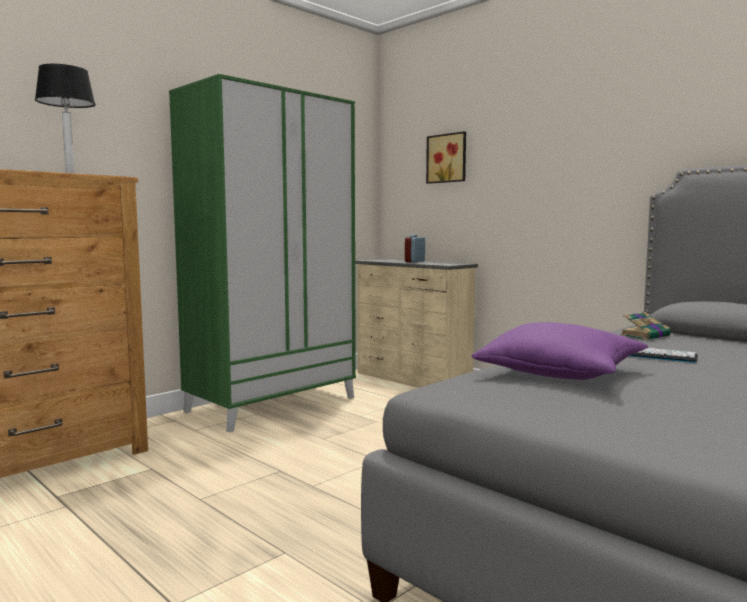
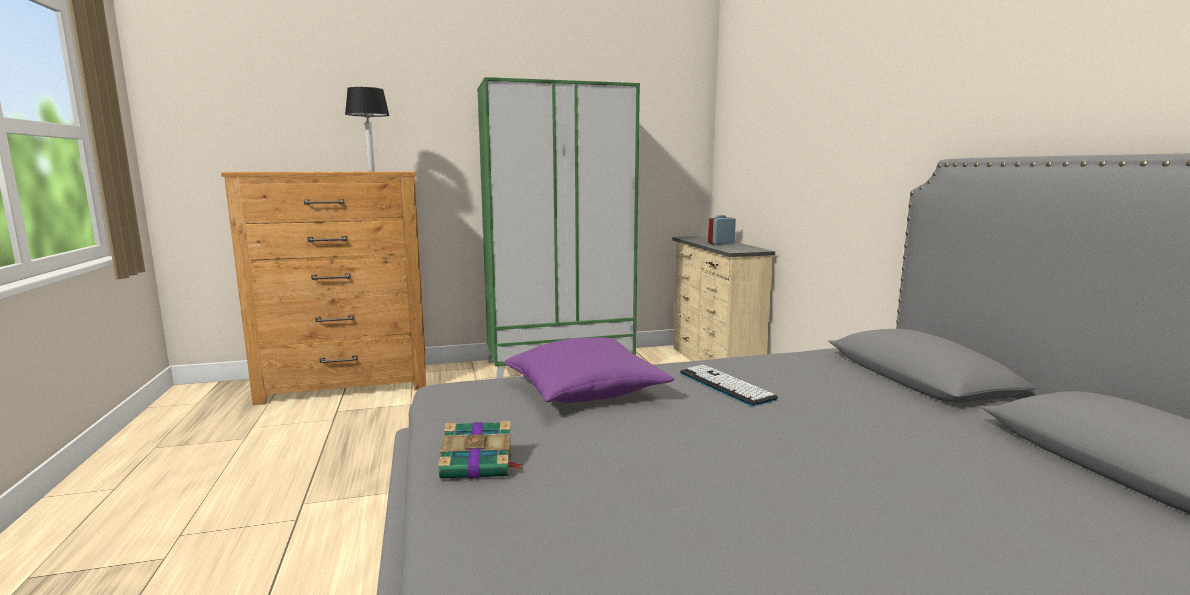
camera: 30 degrees right, 5 degrees up
picture [426,131,466,184] -> none
book [620,312,671,340] -> book moved to [438,421,523,479]

